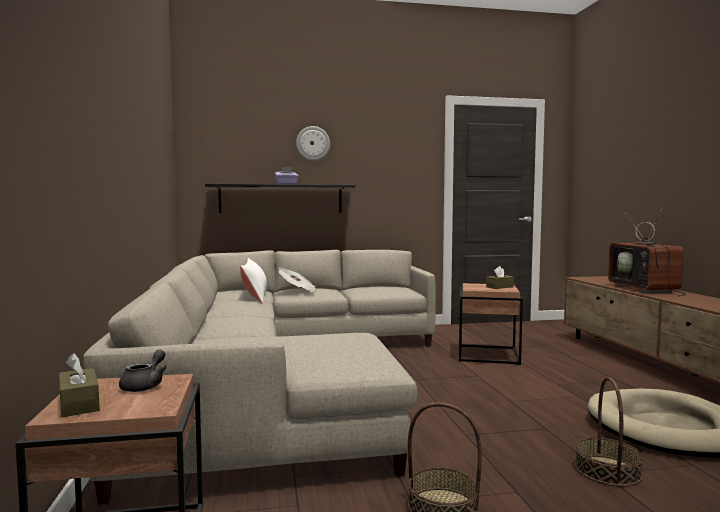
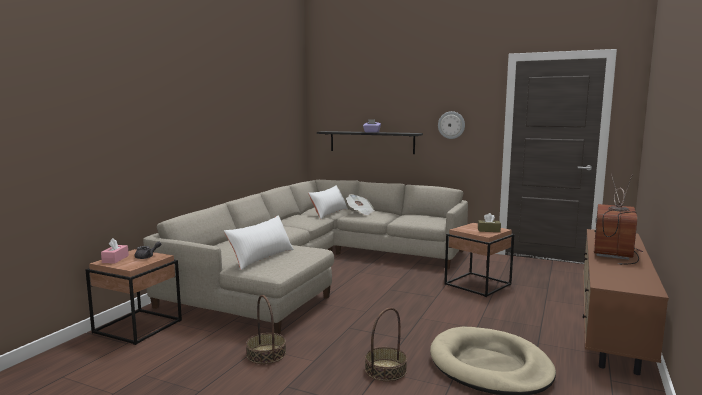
camera: 35 degrees right, 5 degrees up
brown tissue box [59,353,100,417] -> pink tissue box [101,238,129,263]
wall clock [296,126,330,161] -> wall clock moved to [438,111,465,139]
none -> white pillow [224,215,294,270]

